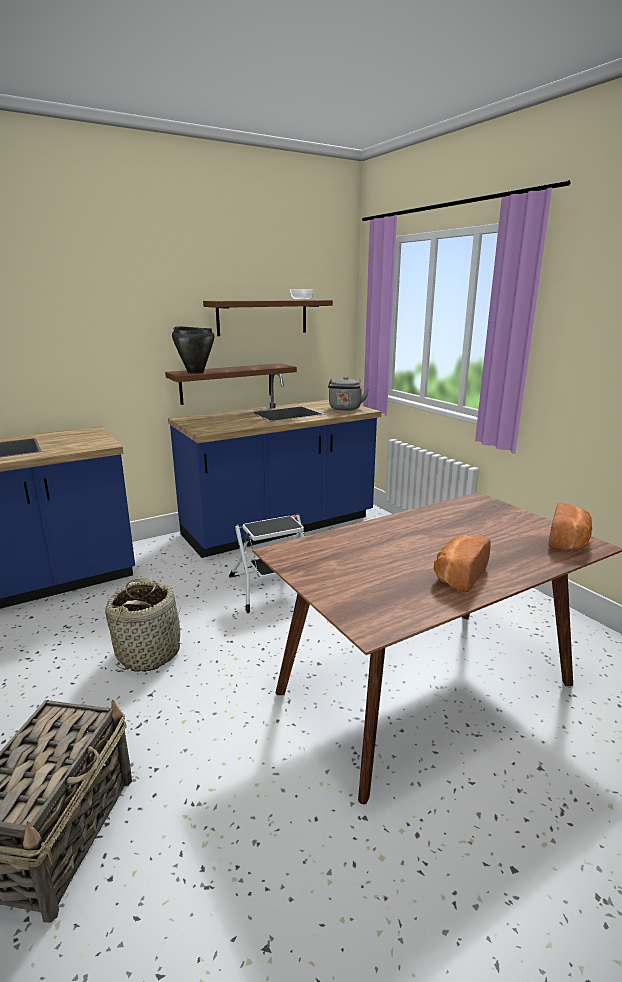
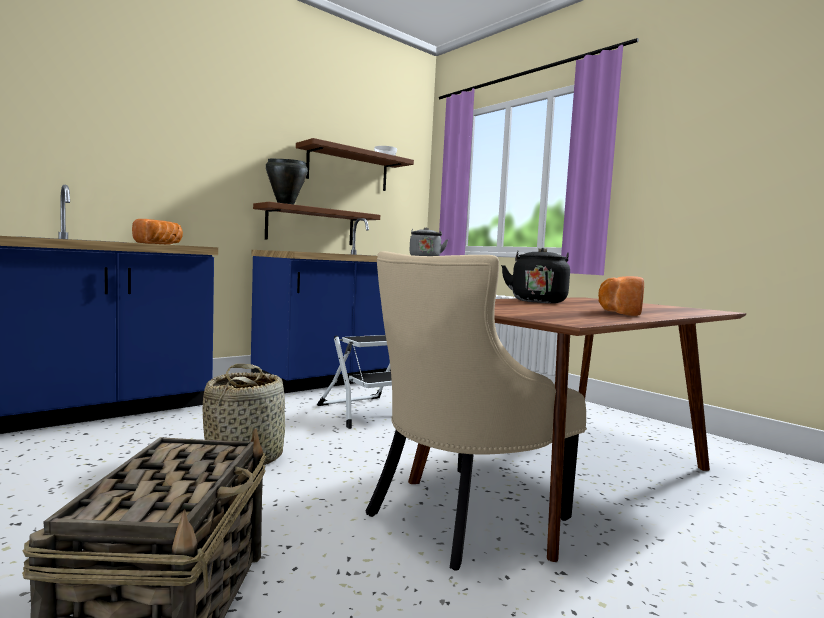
camera: 10 degrees left, 15 degrees down
bread [549,503,592,550] -> bread moved to [132,219,183,244]
none -> beige chair [366,251,587,571]
none -> black kettle [501,248,570,303]

